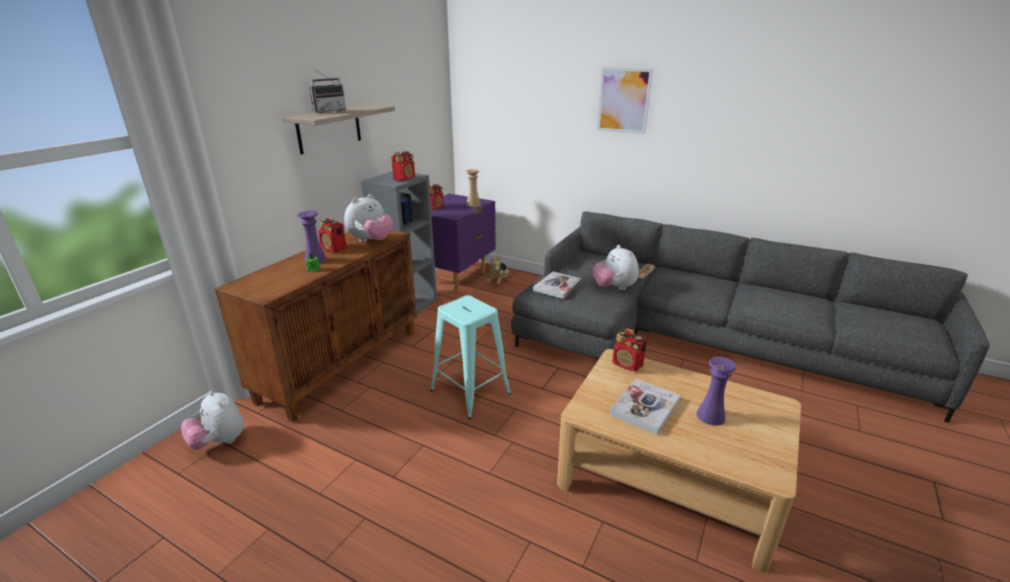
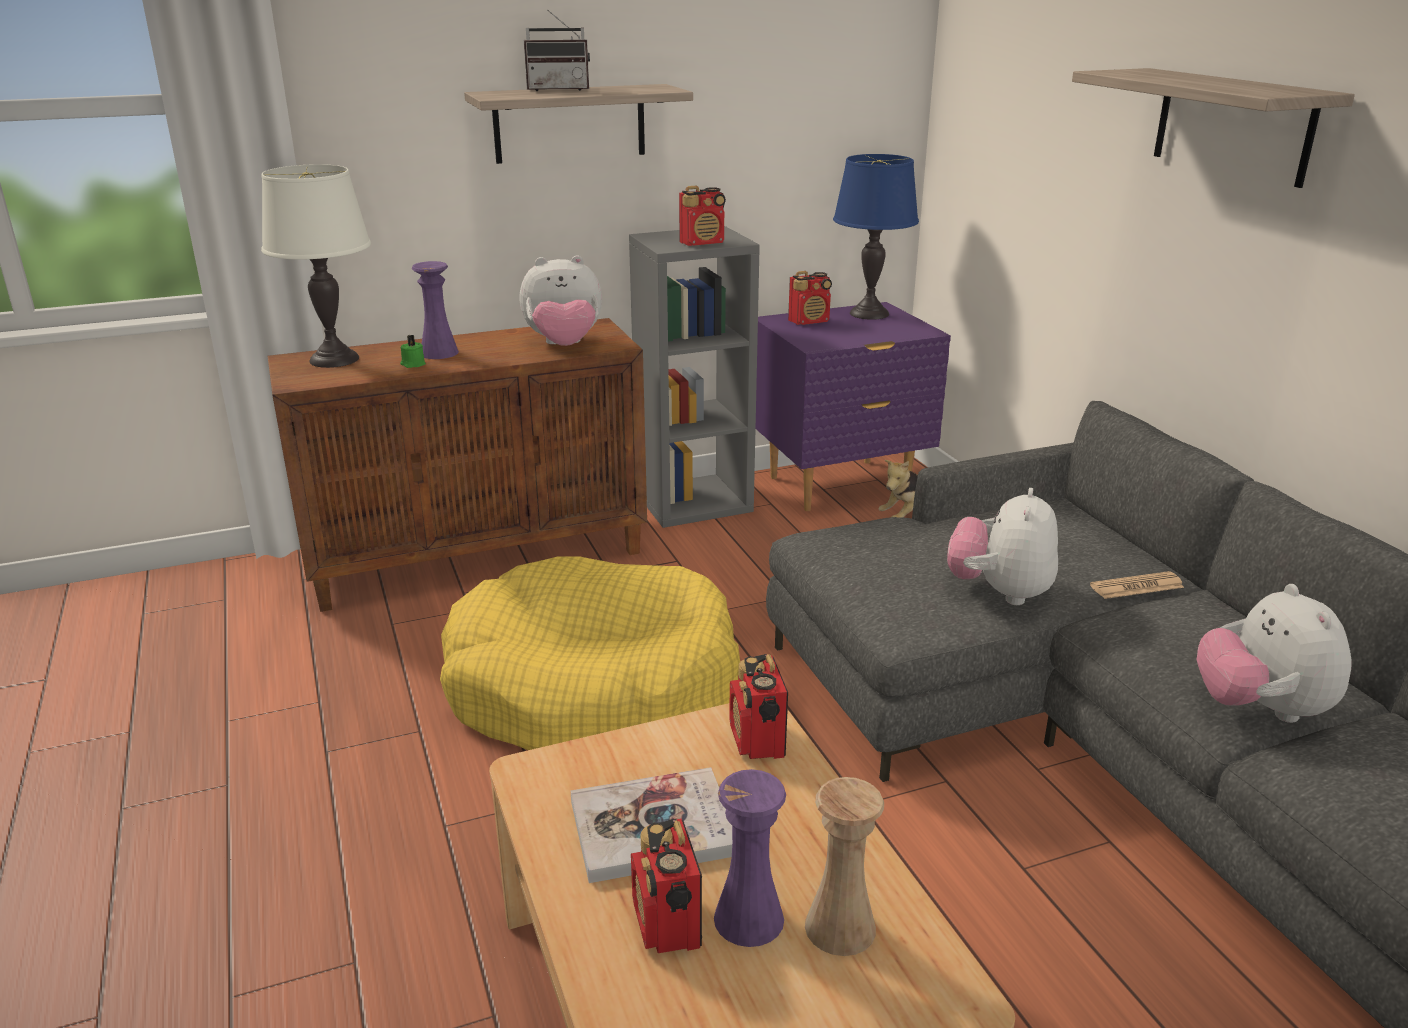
camera: 40 degrees right, 0 degrees up
plush toy [181,391,244,450] -> plush toy moved to [1197,584,1352,723]
radio [318,217,347,252] -> radio moved to [631,819,702,953]
turquoise stool [430,295,511,419] -> yellow dog bed [440,556,740,750]
beige vase [466,169,481,207] -> beige vase moved to [805,777,884,956]
book [533,272,582,299] -> none
picture [597,67,653,134] -> shelf [1072,68,1355,188]
none -> white table lamp [261,164,371,368]
none -> blue table lamp [833,154,919,320]

